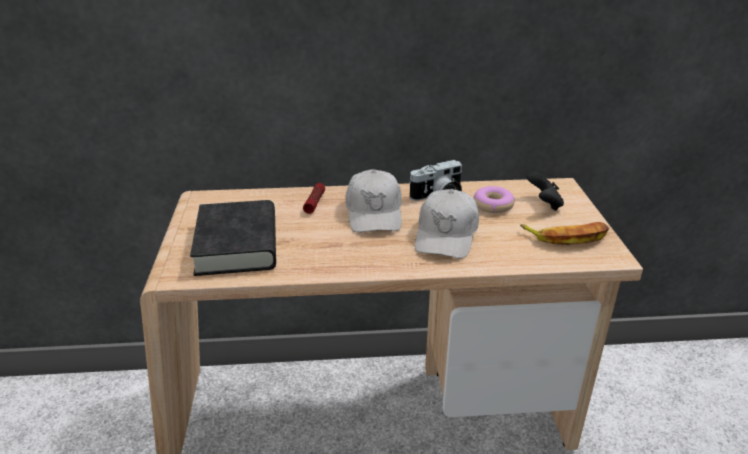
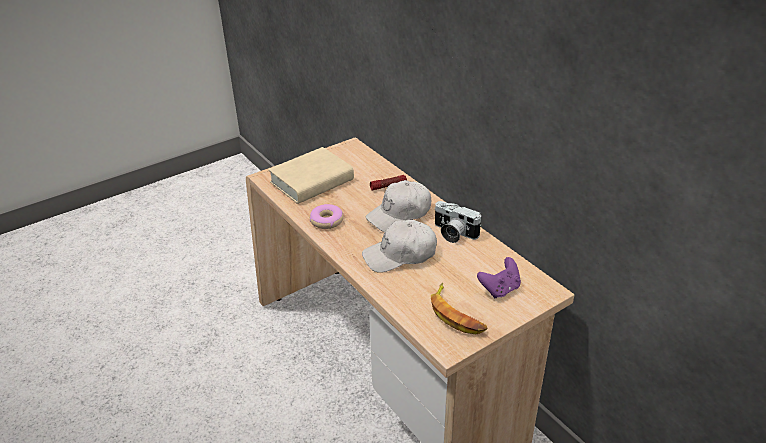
camera: 60 degrees right, 5 degrees up
black book [190,200,276,276] -> beige book [268,147,354,204]
donut [473,186,515,213] -> donut moved to [310,204,344,229]
black game controller [527,172,564,211] -> purple game controller [477,257,521,298]

